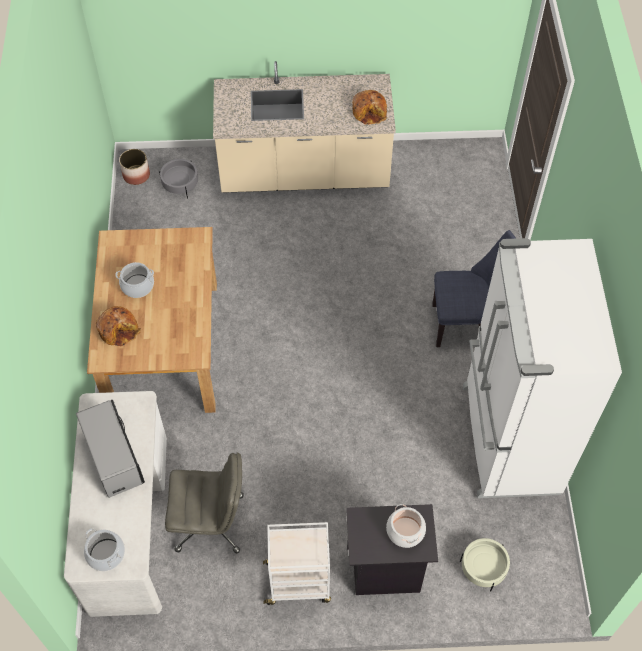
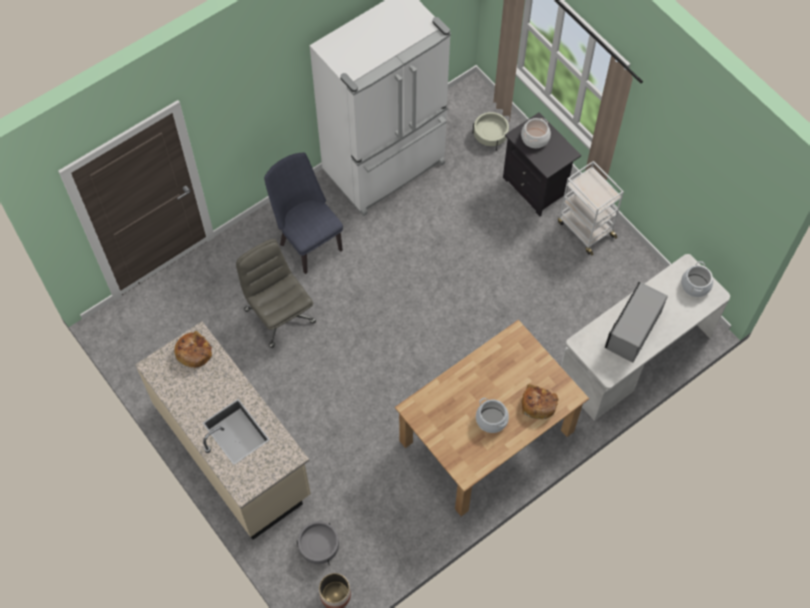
camera: 125 degrees left, 5 degrees up
grey office chair [165,453,244,554] -> grey office chair moved to [236,239,316,348]

